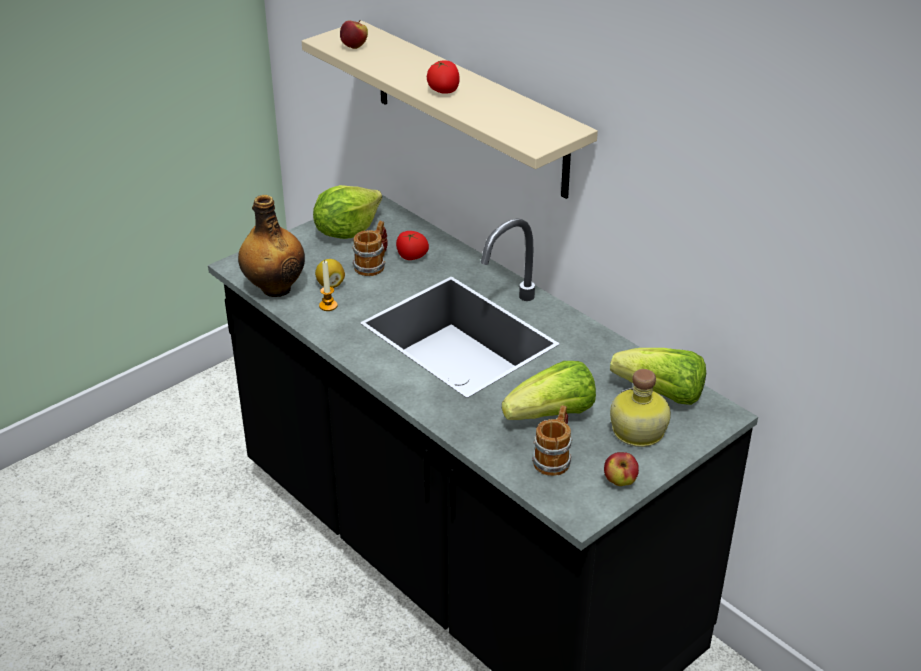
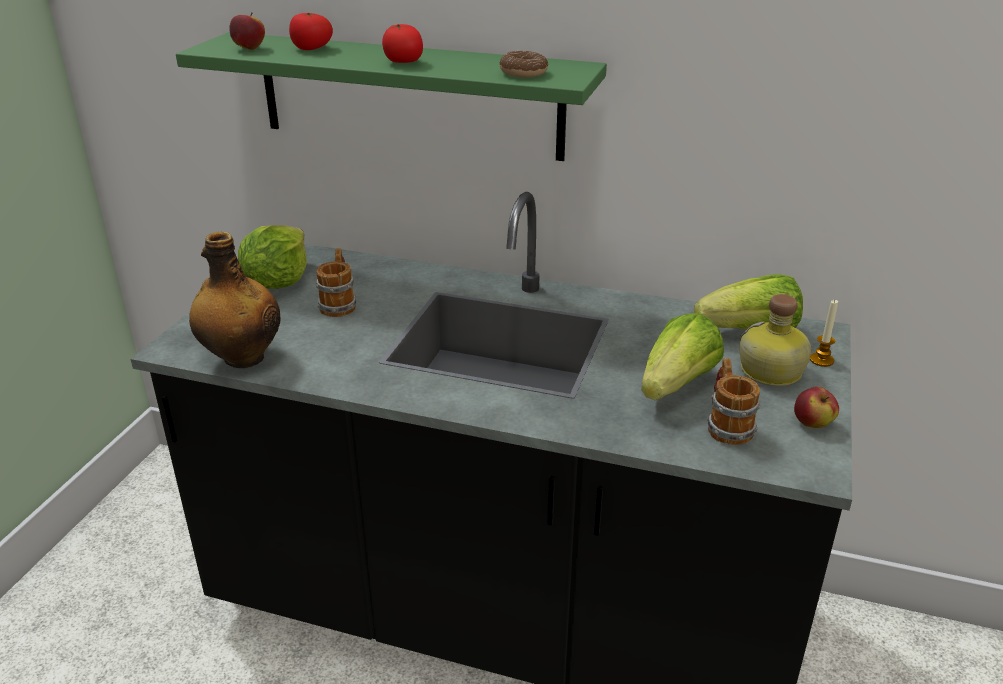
camera: 30 degrees left, 5 degrees down
beige shelf [302,20,598,199] -> green shelf [176,32,607,161]
lemon [315,259,345,288] -> none
candle [319,261,338,311] -> candle moved to [810,300,838,367]
tomato [396,231,429,260] -> tomato moved to [289,13,333,50]
none -> donut [499,51,548,78]

